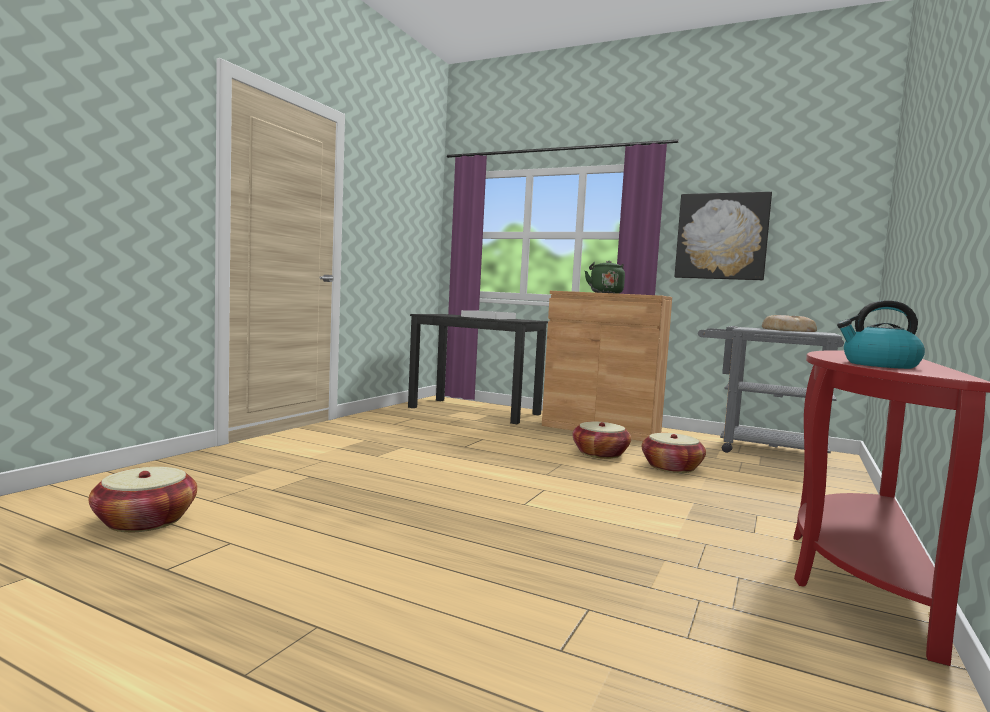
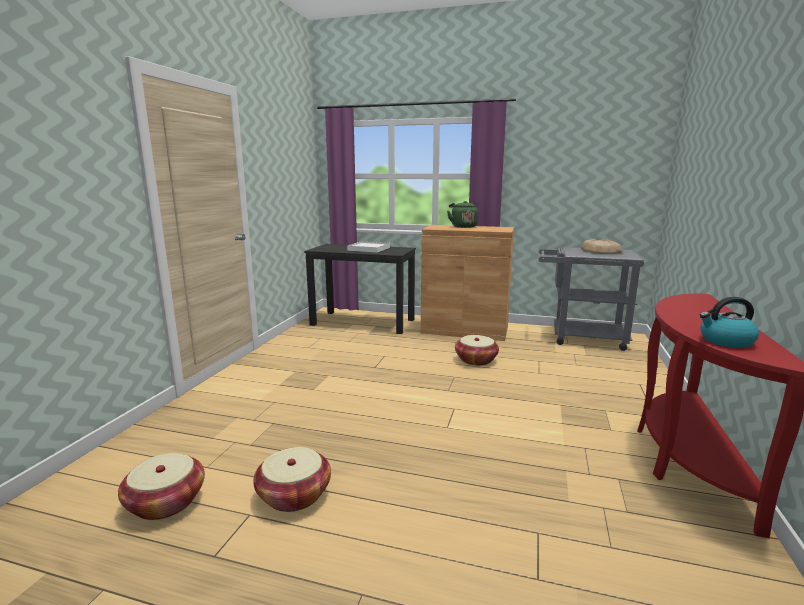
camera: 10 degrees left, 10 degrees up
basket [642,433,706,473] -> basket moved to [253,447,331,512]
picture [675,192,772,280] -> none

